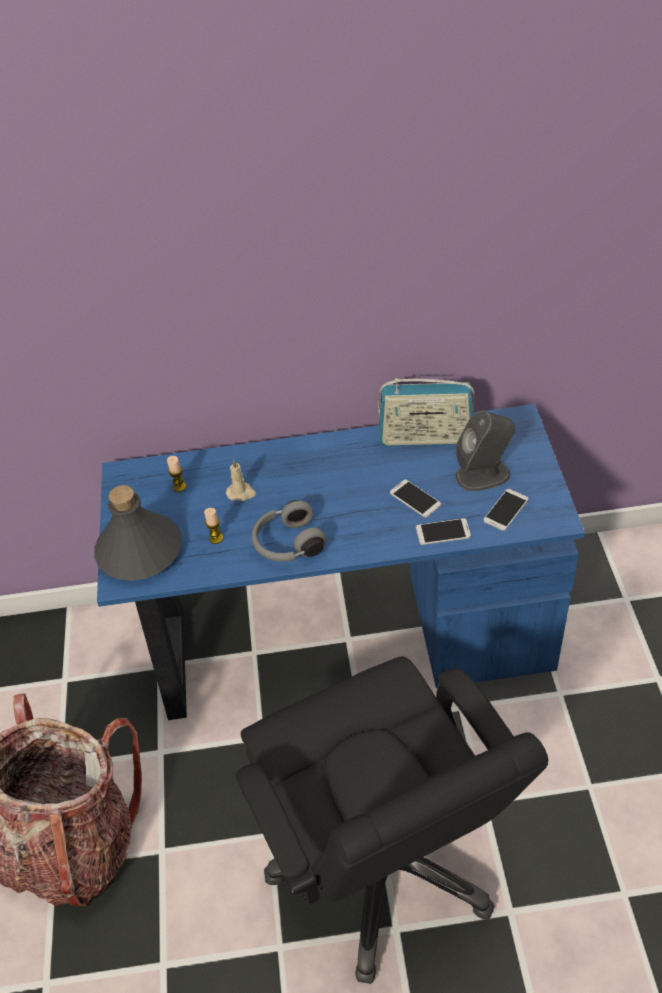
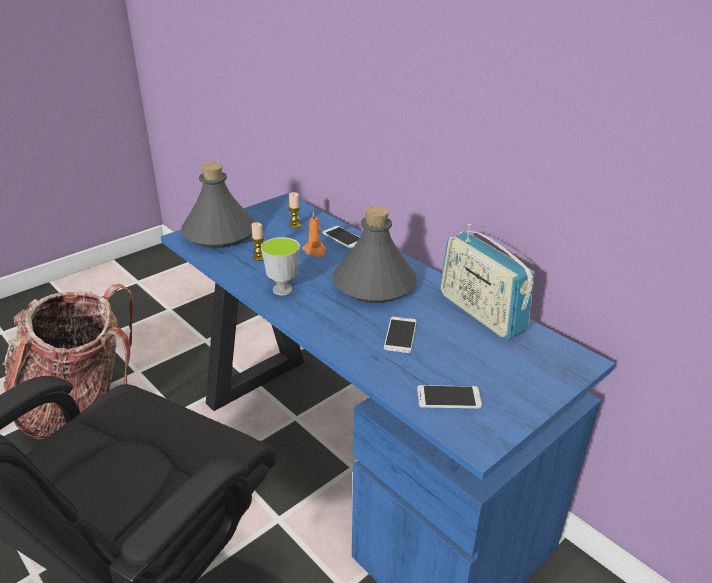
camera: 50 degrees right, 15 degrees down
beige candle [226,459,256,501] -> orange candle [302,210,326,257]
grey headphones [251,500,326,562] -> cup [261,237,300,295]
phone [416,518,471,545] -> phone moved to [323,226,360,248]
grey speaker [455,411,515,491] -> none
none -> grey bottle [333,206,417,303]

